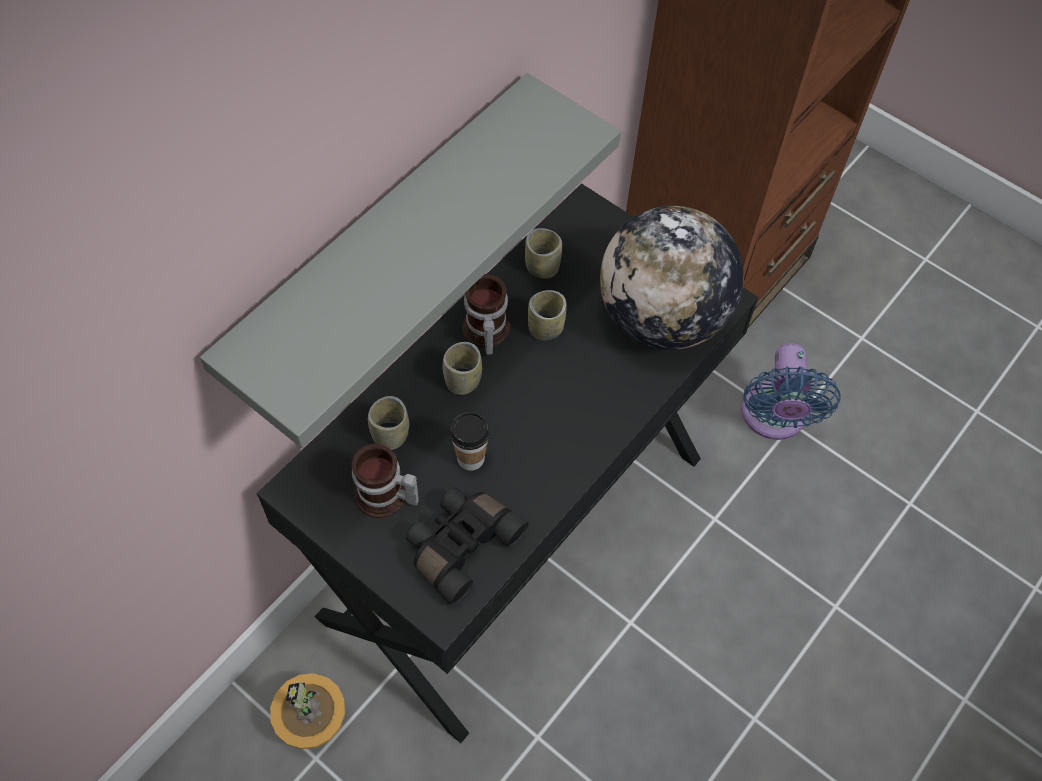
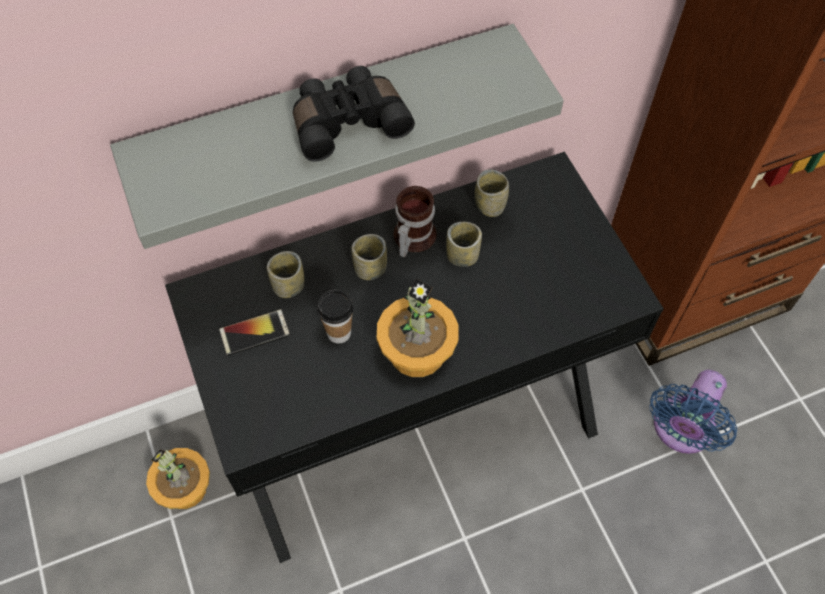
camera: 30 degrees right, 0 degrees up
mug [351,444,419,518] -> phone [219,309,290,356]
black binoculars [406,488,528,605] -> black binoculars moved to [293,66,415,162]
globe [600,206,744,350] -> none
none -> potted plant [377,278,459,377]

